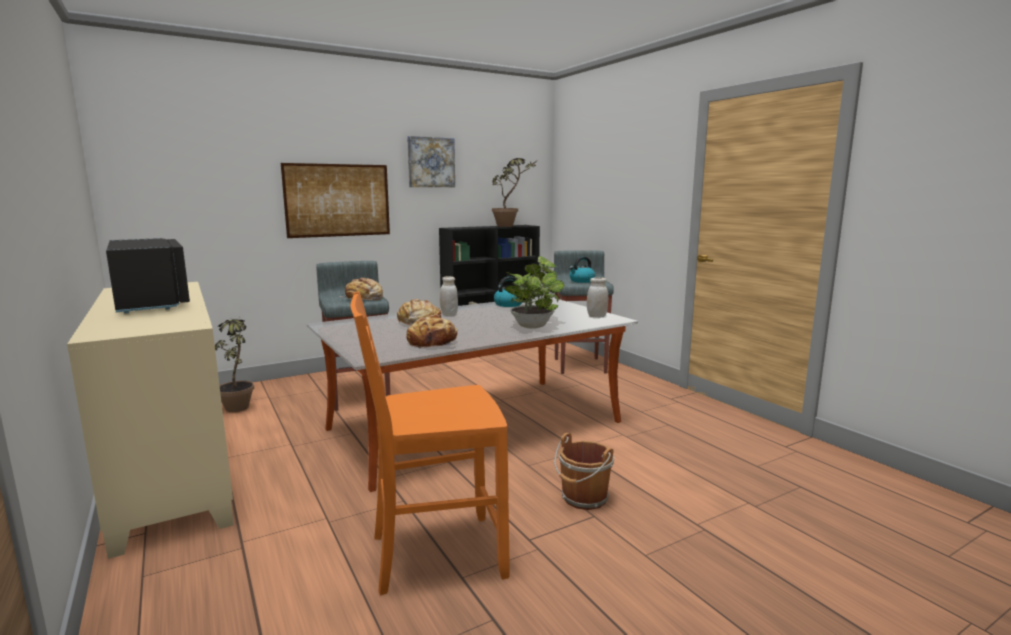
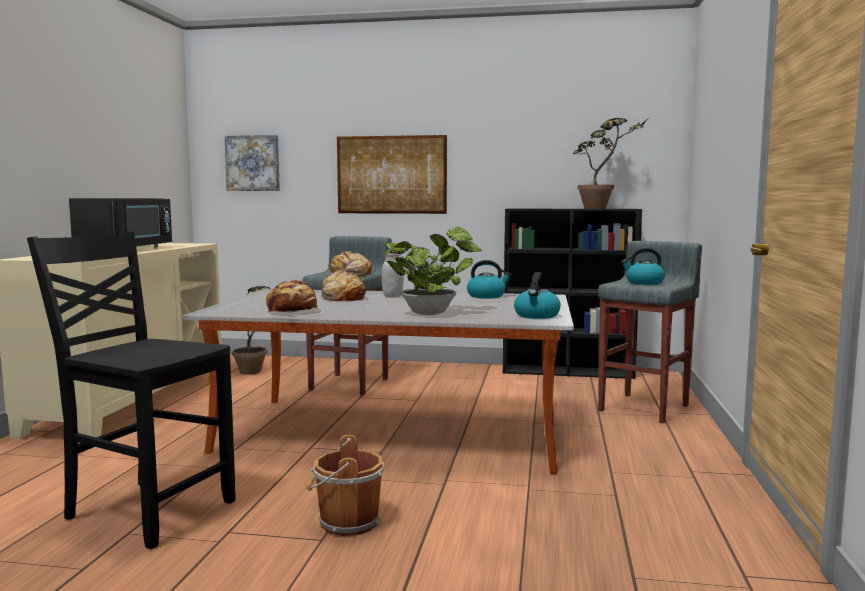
camera: 40 degrees right, 5 degrees down
orange chair [351,291,510,595] -> black chair [27,231,236,549]
picture [407,136,455,187] -> picture moved to [225,135,280,191]
white jar [587,277,608,318] -> kettle [514,272,561,319]

